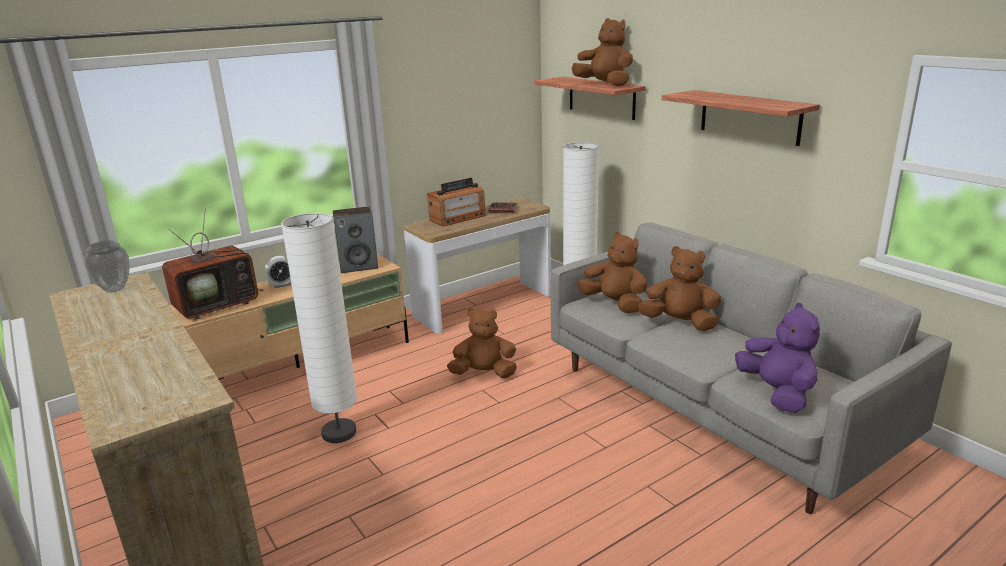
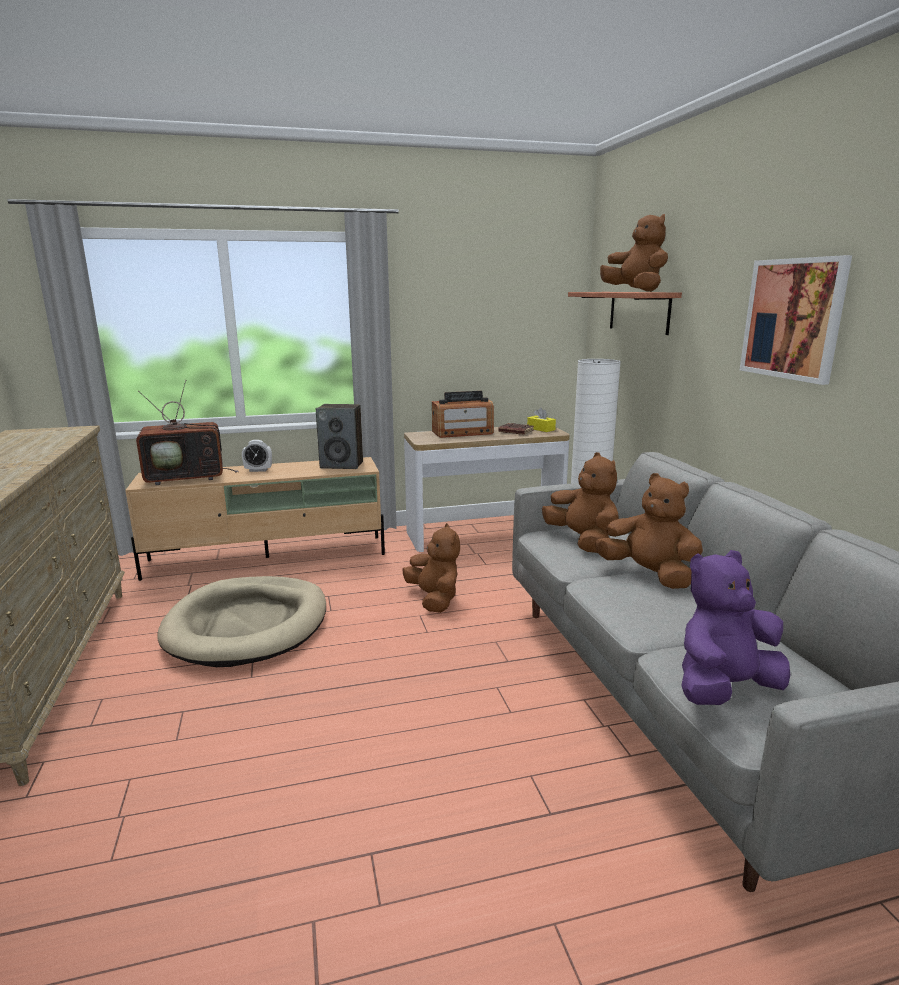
camera: 20 degrees right, 5 degrees down
vase [84,240,130,292] -> none
white floor lamp [281,213,357,443] -> beige dog bed [157,576,326,667]
brown plush toy [447,308,517,378] -> brown plush toy turned 45 degrees clockwise [403,523,460,613]
shelf [662,90,820,146] -> picture [740,255,852,385]
purple plush toy [735,303,820,413] -> purple plush toy turned 120 degrees counterclockwise [681,550,790,705]
none -> yellow tissue box [527,408,556,432]

